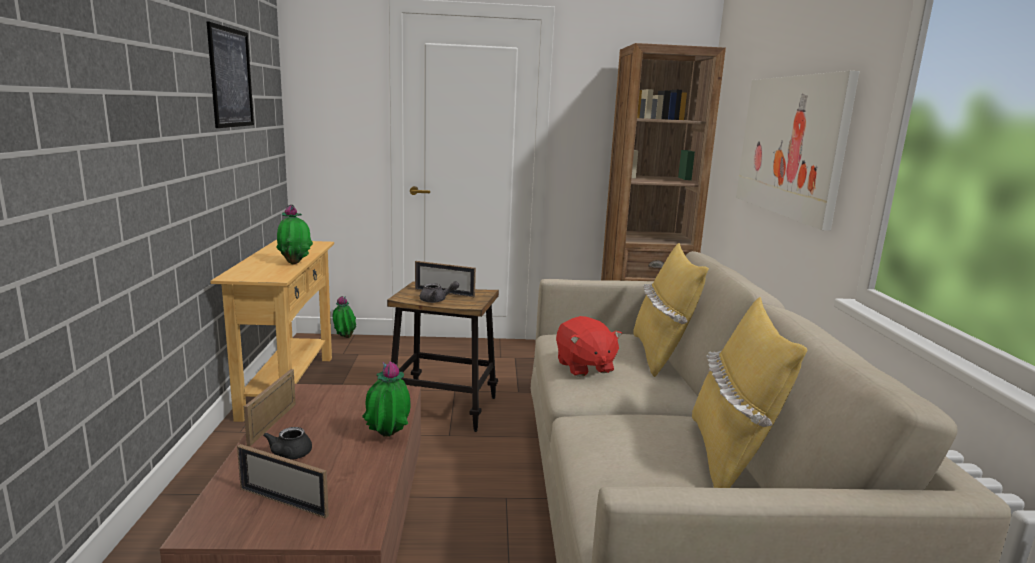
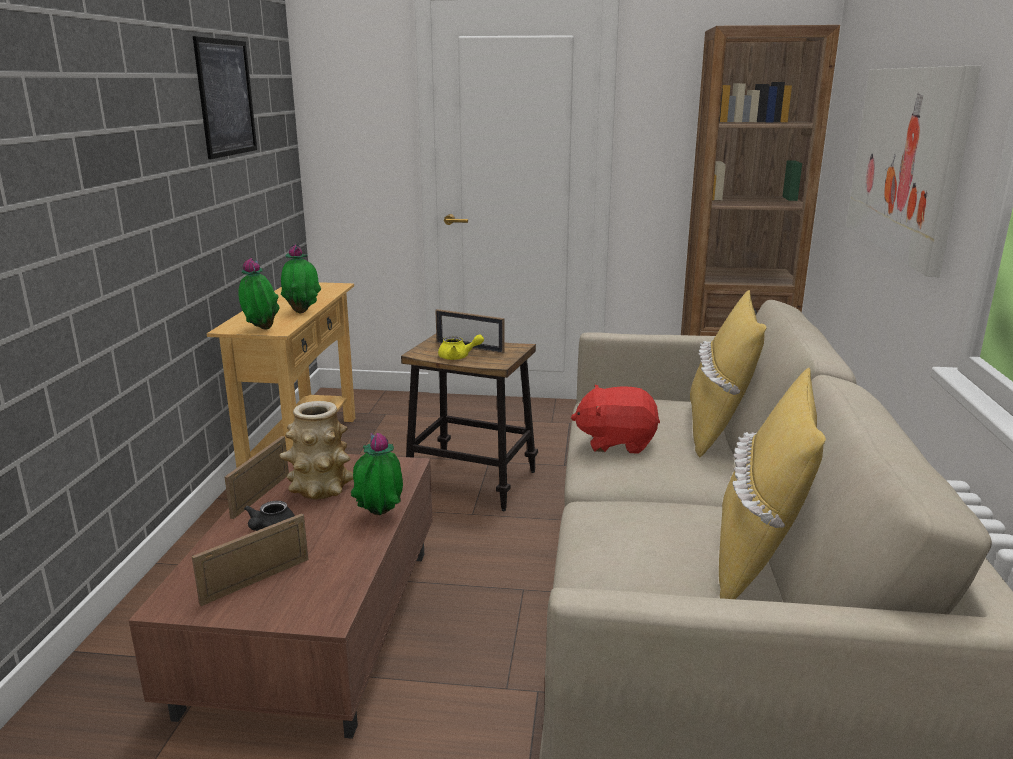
camera: 10 degrees right, 5 degrees up
picture frame [237,444,329,518] -> picture frame turned 105 degrees clockwise [192,513,308,606]
potted plant [333,296,356,338] -> potted plant moved to [238,258,279,330]
grey teapot [420,281,459,303] -> yellow teapot [438,334,484,360]
red plush toy [556,316,622,377] -> red plush toy turned 105 degrees clockwise [571,385,660,454]
none -> vase [279,401,353,499]

